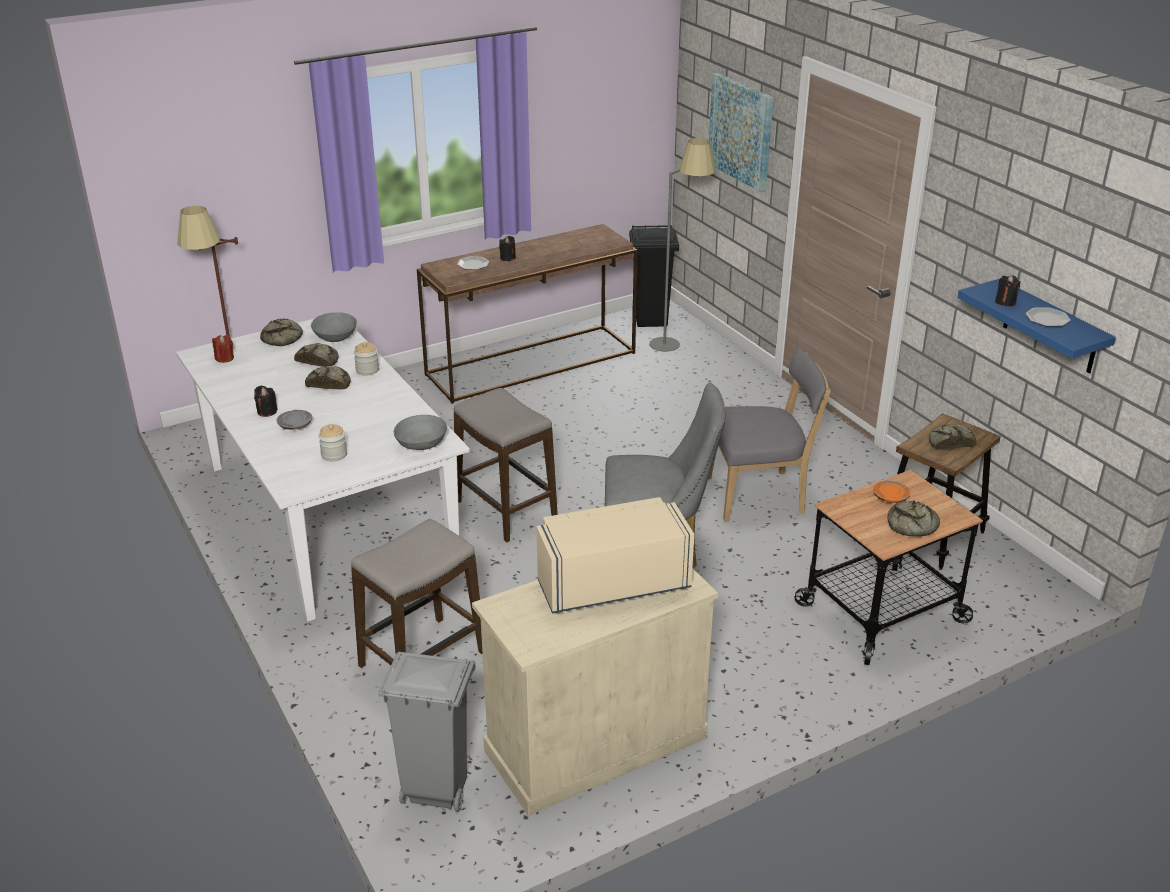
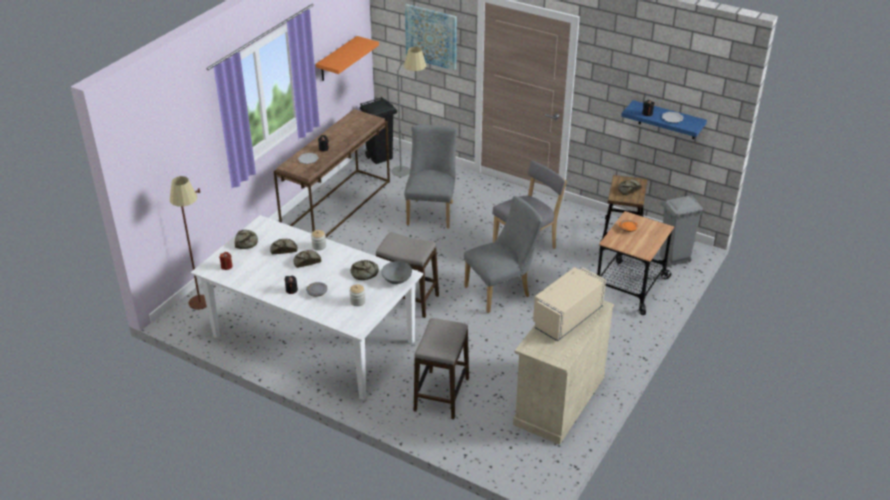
camera: 30 degrees left, 5 degrees up
grey bowl [311,312,357,342] -> none
grey trash can [378,652,475,812] -> grey trash can moved to [660,195,704,267]
bread [887,500,940,536] -> bread moved to [351,260,379,280]
none -> orange shelf [316,36,379,81]
none -> grey chair [404,125,457,228]

